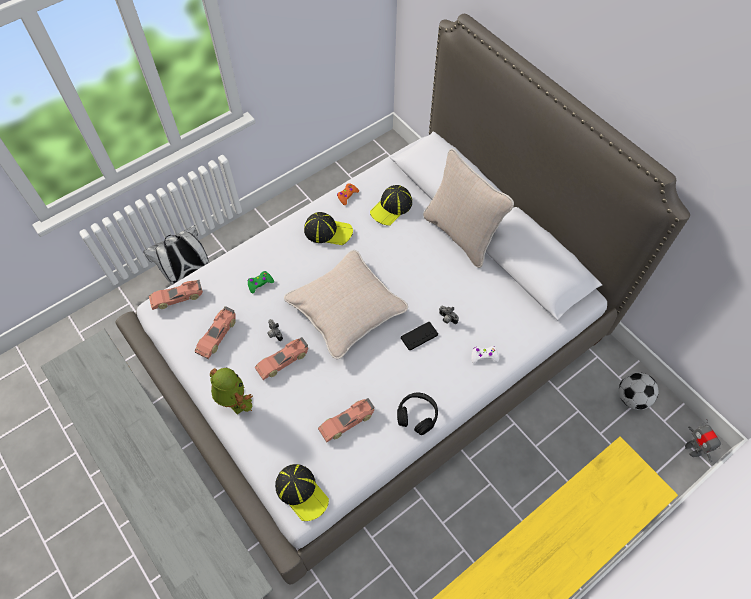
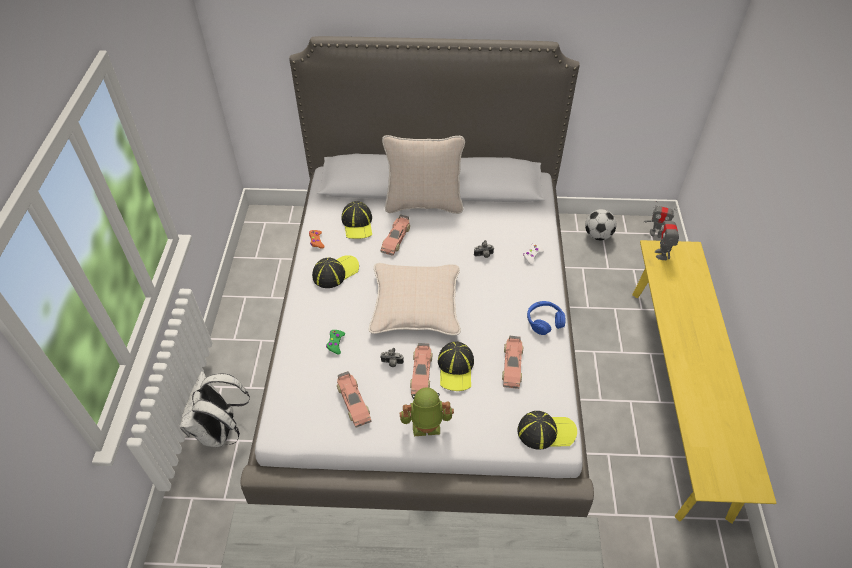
camera: 50 degrees left, 10 degrees down
toy car [149,280,203,310] -> toy car moved to [381,214,410,256]
black headphones [397,392,438,435] -> blue headphones [527,301,565,335]
black game controller [401,322,438,351] -> none
none -> cap [438,342,474,391]
none -> toy robot [655,211,679,260]

